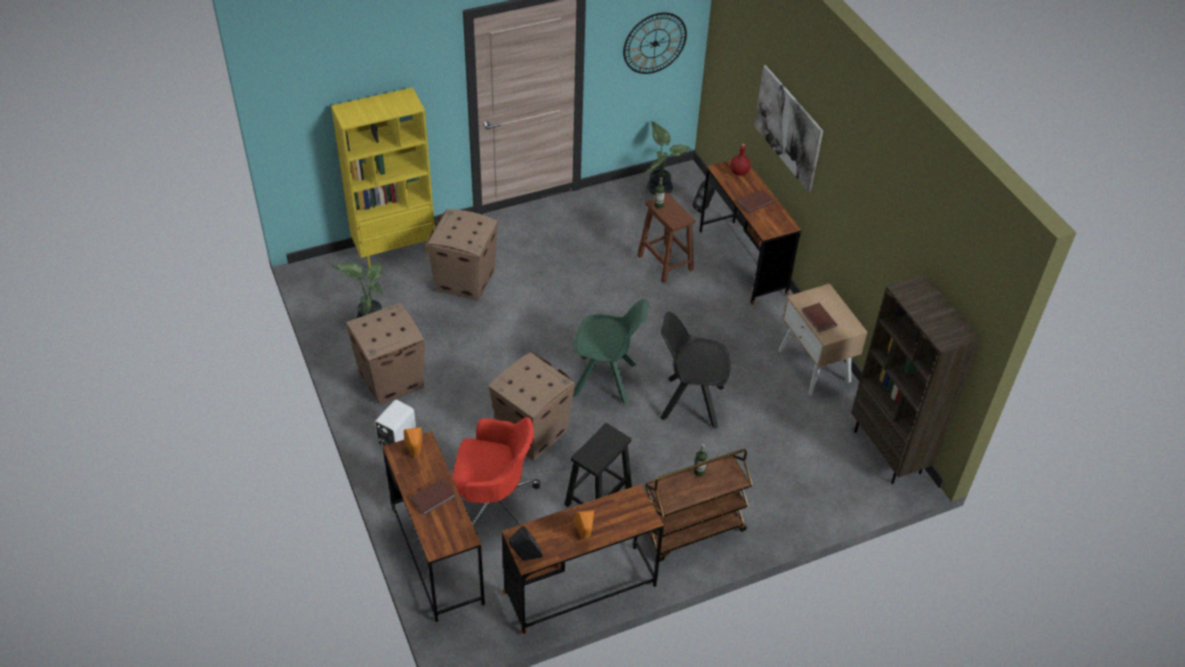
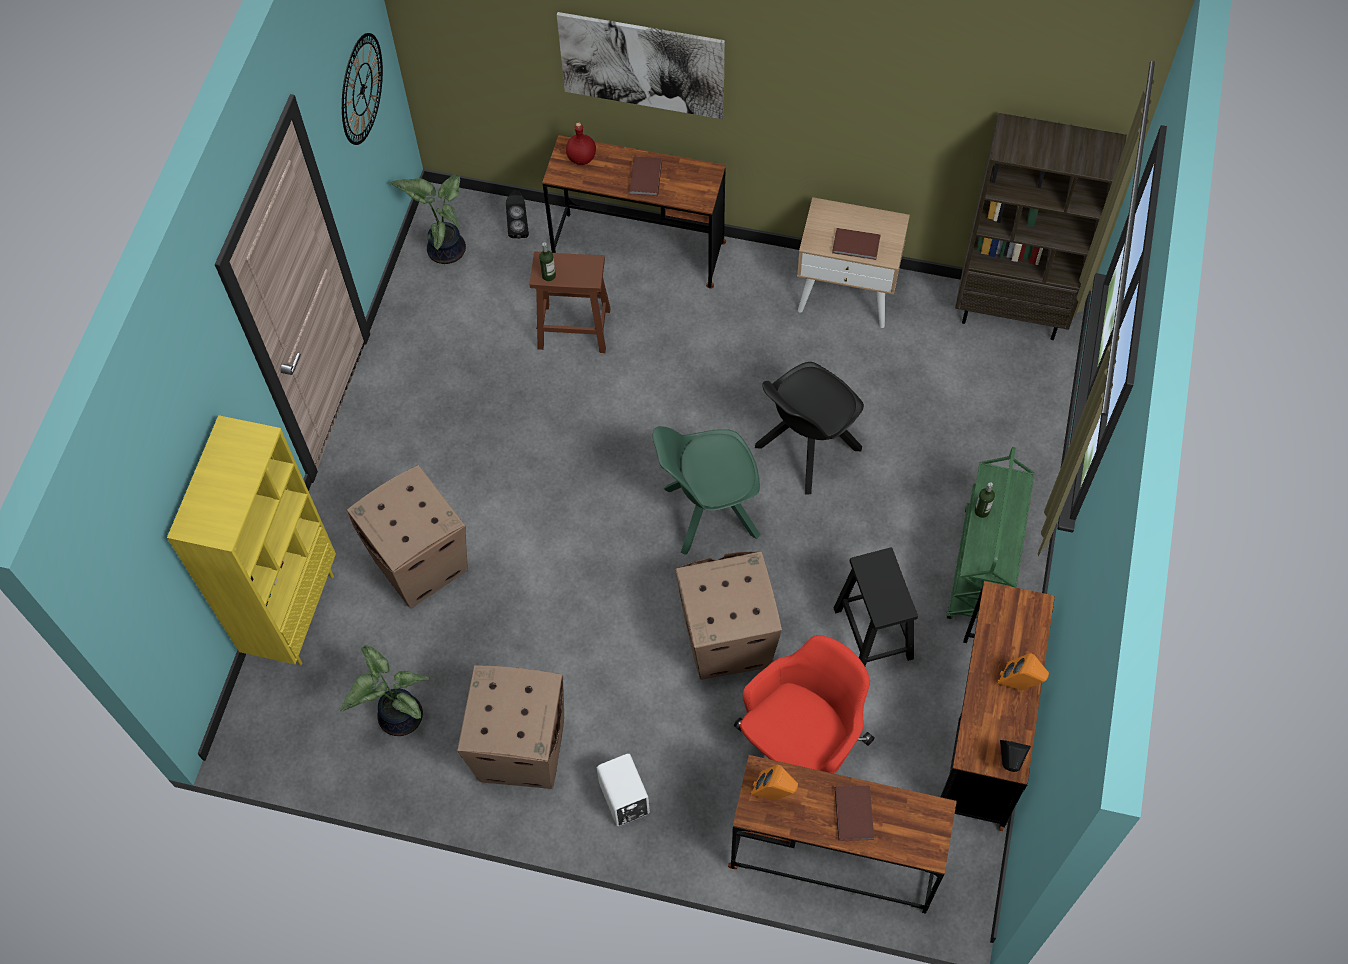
camera: 50 degrees left, 15 degrees up
green chair [573,299,649,405] -> green chair turned 150 degrees counterclockwise [652,426,760,555]
brown cart [645,449,753,562] -> green cart [946,447,1035,619]

